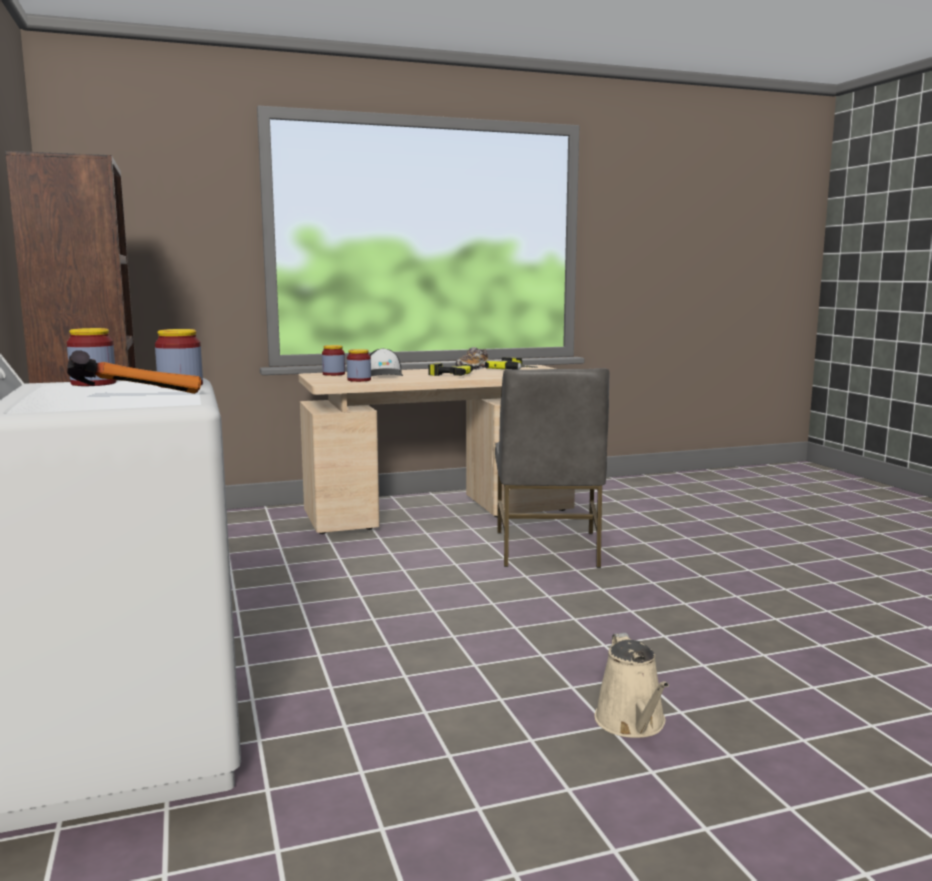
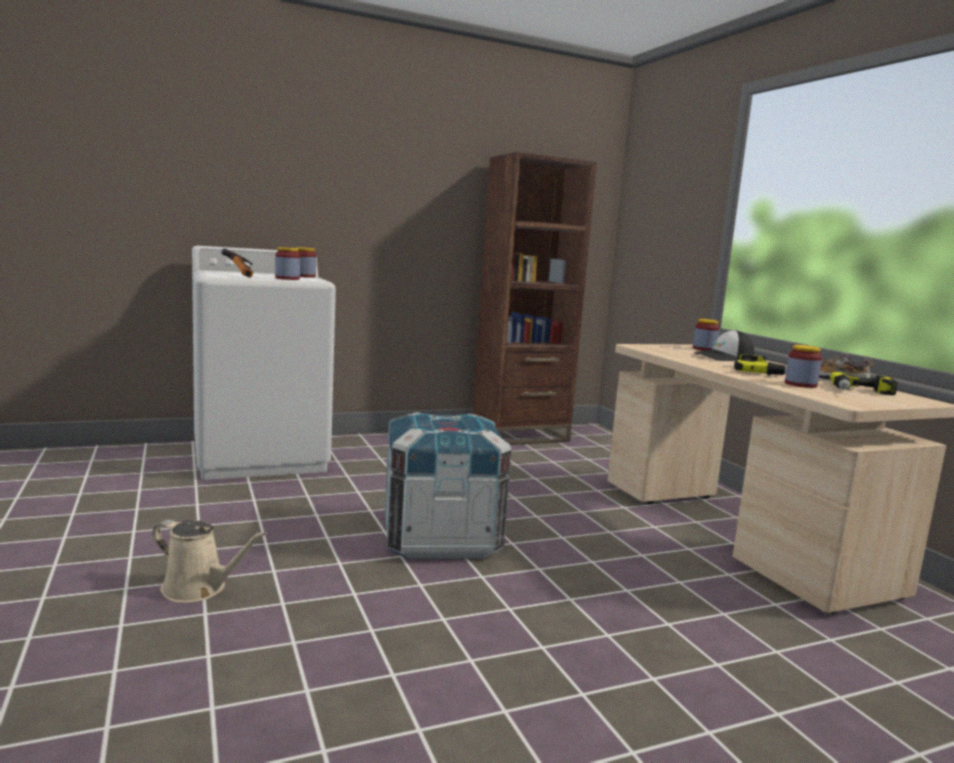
camera: 85 degrees right, 0 degrees up
jar [347,349,371,382] -> jar moved to [785,345,822,388]
grey chair [495,368,610,568] -> none
beige watering can [594,633,669,738] -> beige watering can turned 150 degrees counterclockwise [152,520,266,603]
none -> crate [385,412,512,559]

